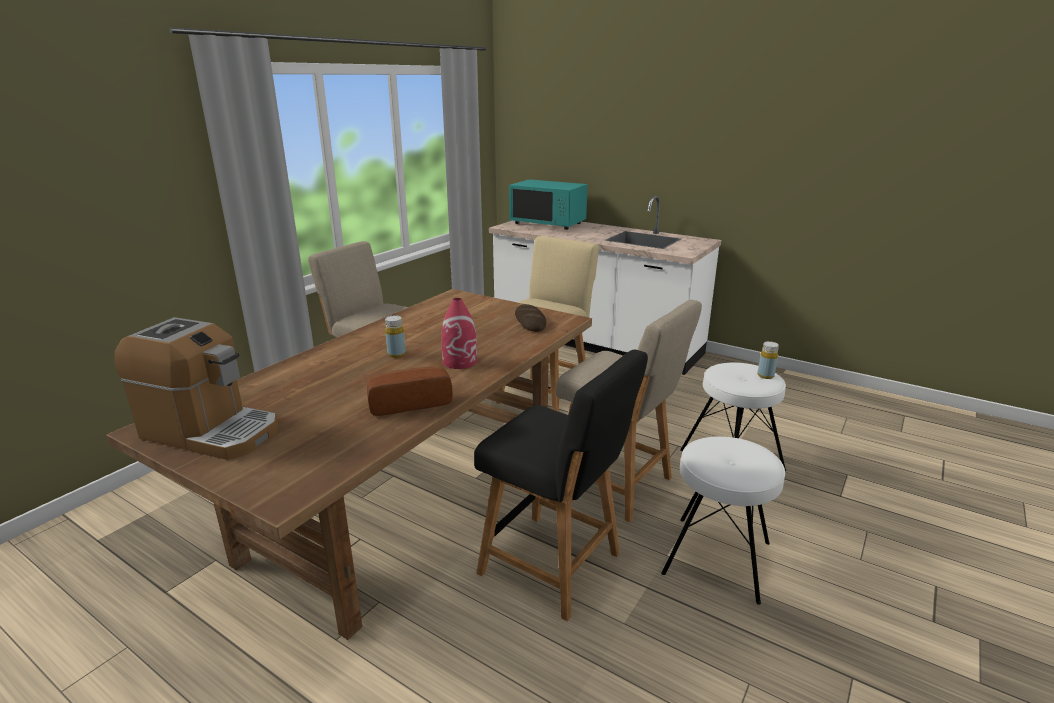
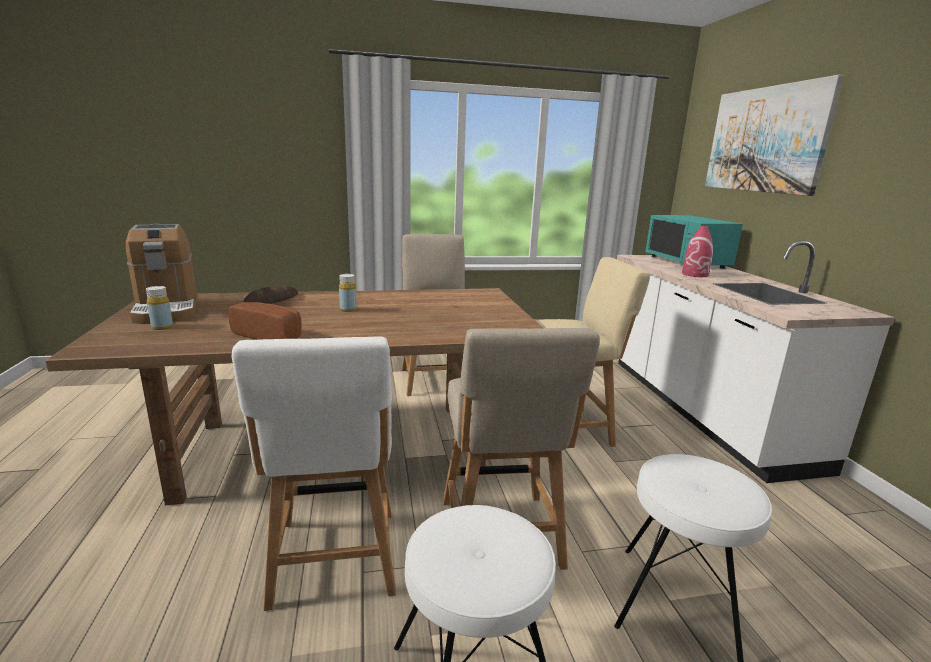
camera: 45 degrees right, 5 degrees down
red vase [442,298,477,369] -> red vase moved to [682,226,713,277]
black chair [474,350,648,621] -> white chair [232,336,396,611]
bread [515,304,546,332] -> bread moved to [244,285,298,304]
yellow bottle [757,341,779,379] -> yellow bottle moved to [146,286,173,330]
none -> picture [705,75,844,196]

